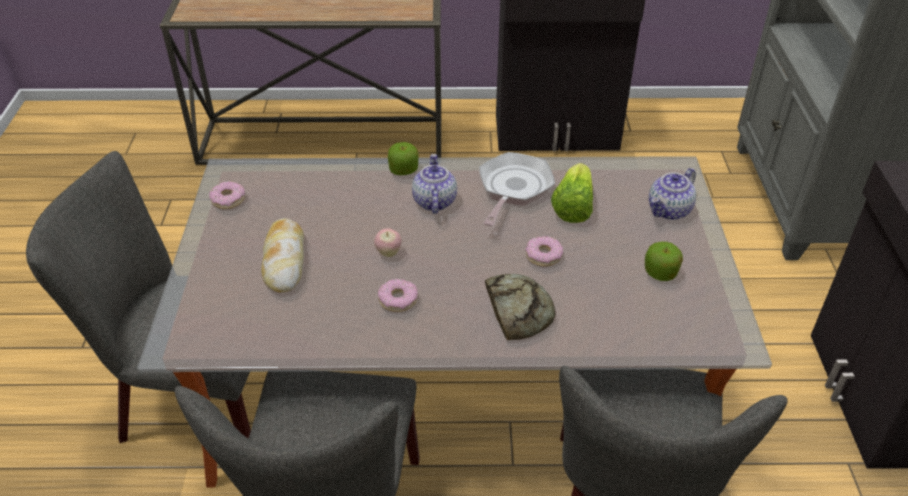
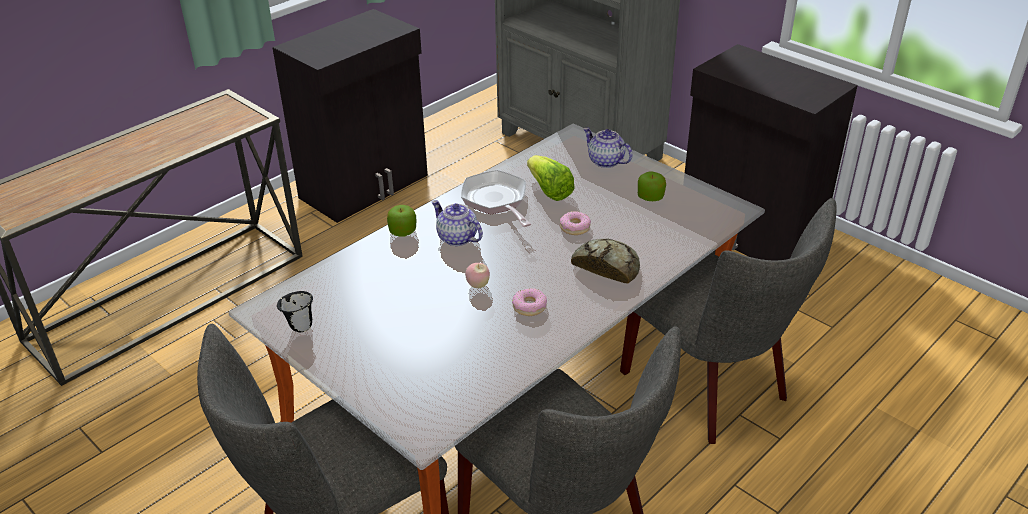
camera: 45 degrees left, 5 degrees down
donut [209,181,245,209] -> black mug [277,291,313,332]
bread [261,218,304,293] -> none
teapot [649,168,696,220] -> teapot turned 135 degrees clockwise [583,128,633,168]

